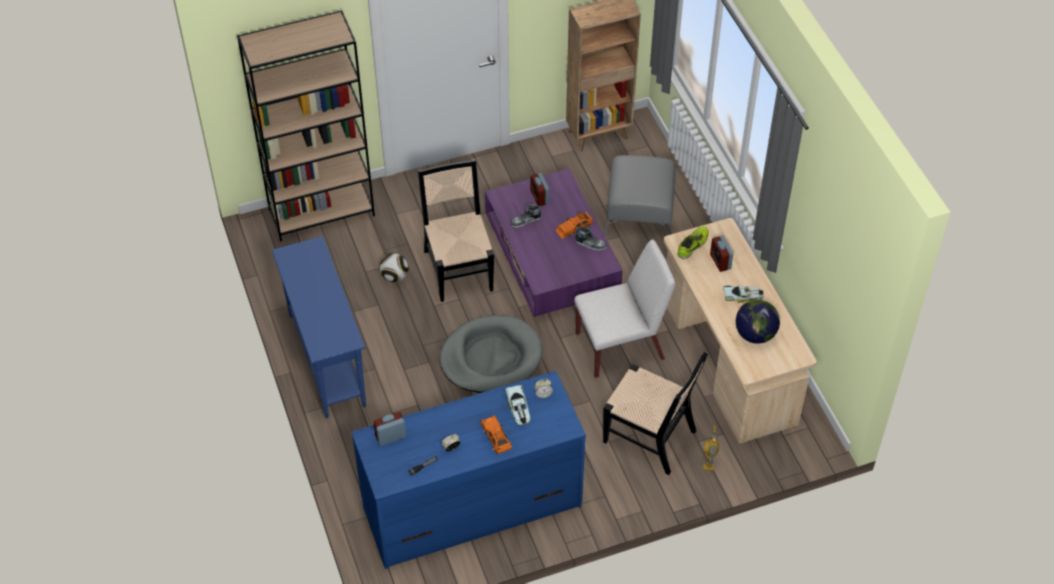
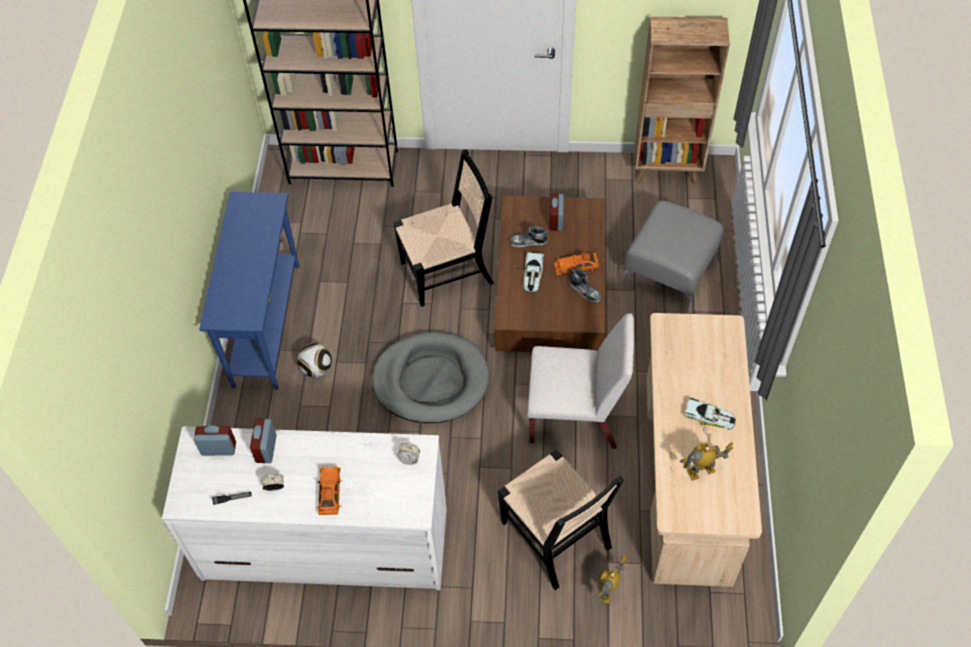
camera: 25 degrees right, 5 degrees up
blue dresser [351,371,586,569] -> white dresser [162,426,447,590]
football [380,253,409,282] -> football moved to [297,343,332,377]
chair [418,158,494,302] -> chair turned 60 degrees clockwise [393,149,494,307]
purple coffee table [485,168,623,317] -> brown coffee table [495,196,605,352]
toy car [503,384,530,425] -> toy car moved to [517,252,544,292]
shoe [677,226,709,259] -> none
alarm clock [710,235,733,272] -> alarm clock moved to [250,418,276,463]
globe [736,299,780,344] -> toy robot [680,442,733,481]

